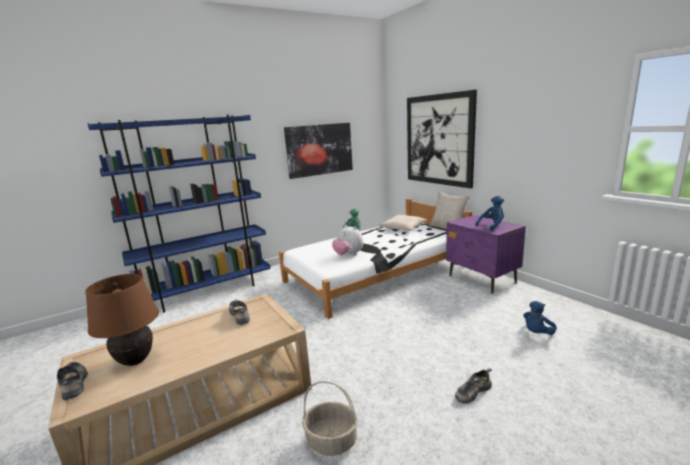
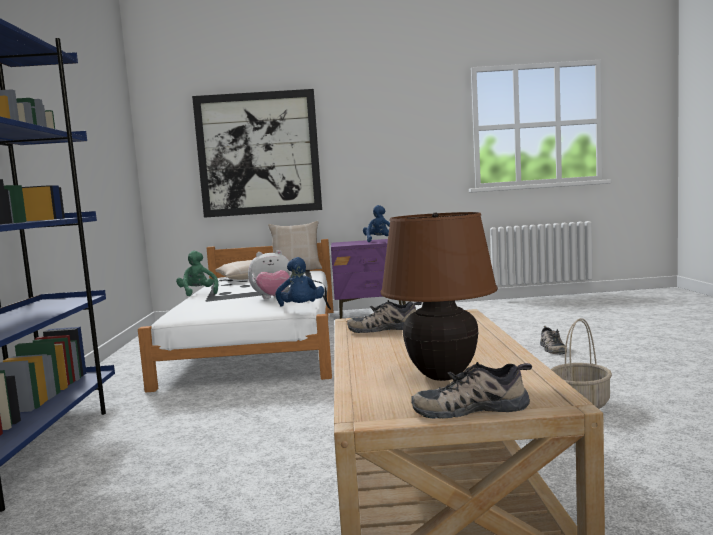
camera: 60 degrees left, 10 degrees down
picture [284,123,353,179] -> none
blue plush toy [523,301,557,335] -> blue plush toy moved to [276,257,324,307]

